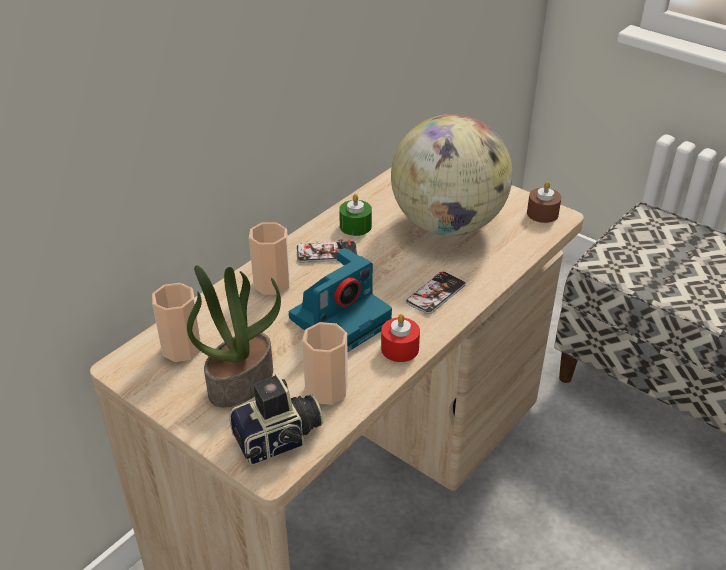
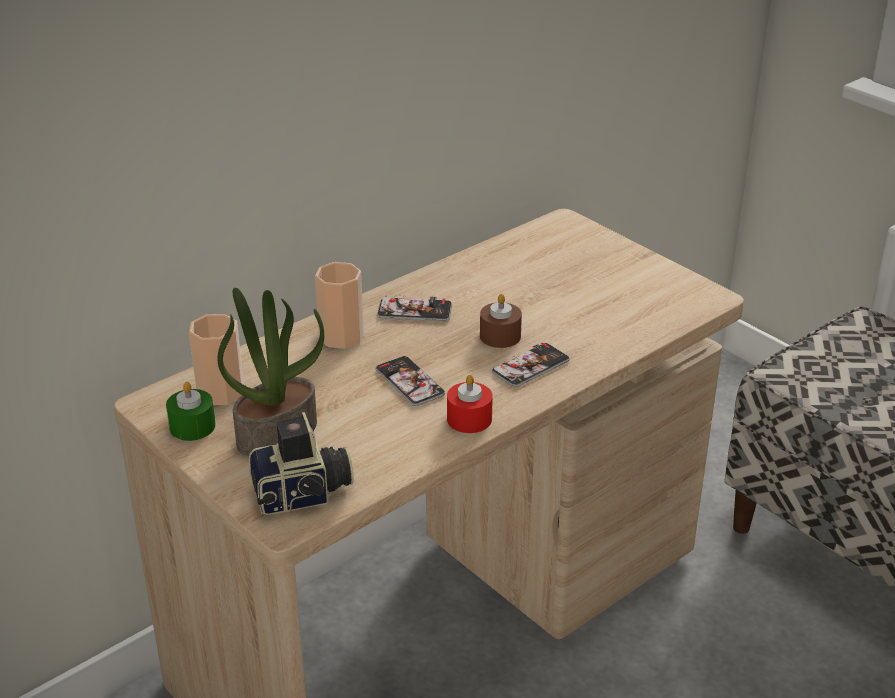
camera: 10 degrees right, 5 degrees down
camera [289,248,392,352] -> phone [376,356,445,406]
cup [302,322,348,405] -> none
green candle [339,194,372,236] -> green candle moved to [166,382,216,441]
globe [391,114,512,236] -> none
brown candle [527,181,562,223] -> brown candle moved to [480,294,522,348]

